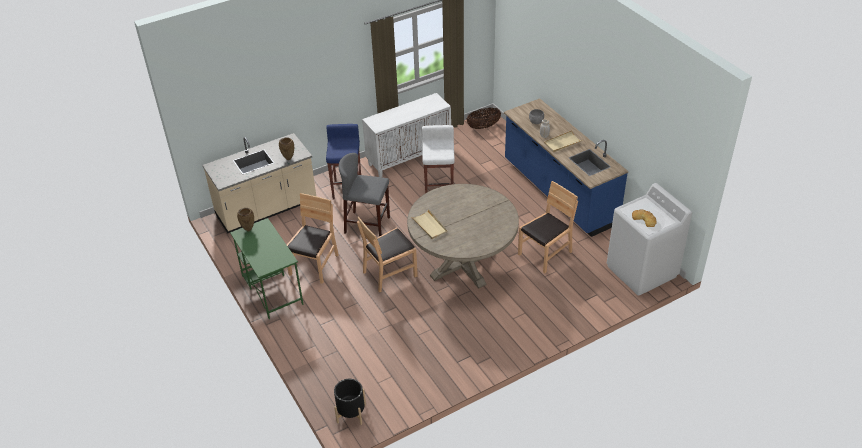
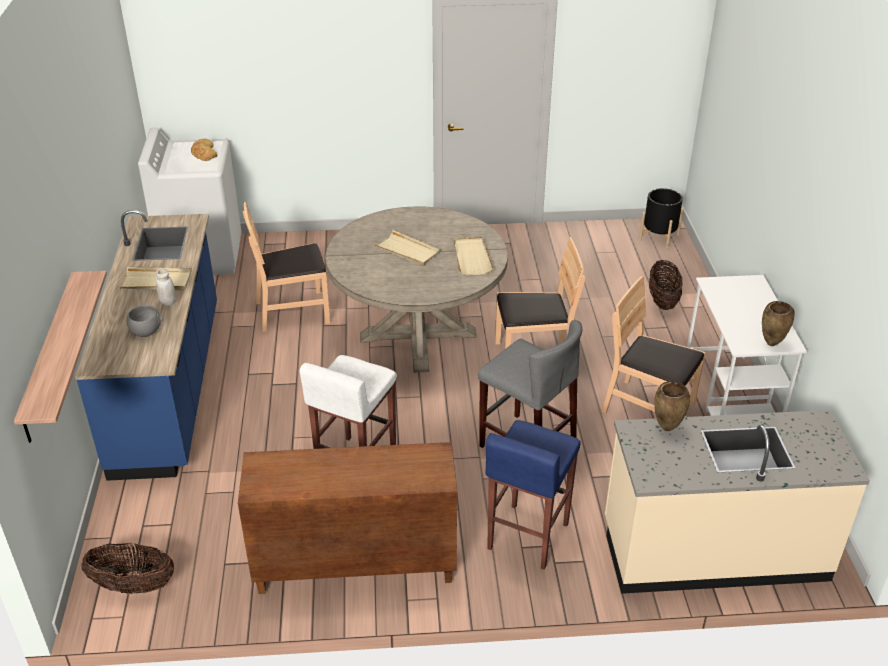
camera: 155 degrees left, 5 degrees down
green desk [230,218,304,319] -> white desk [687,275,807,416]
brown chair [287,193,339,284] -> brown chair turned 75 degrees clockwise [602,276,705,413]
white cabinet [362,93,451,177] -> brown cabinet [238,442,457,594]
none -> shelf [14,271,107,443]
none -> beige tray [373,230,441,266]
none -> basket [649,260,683,310]

